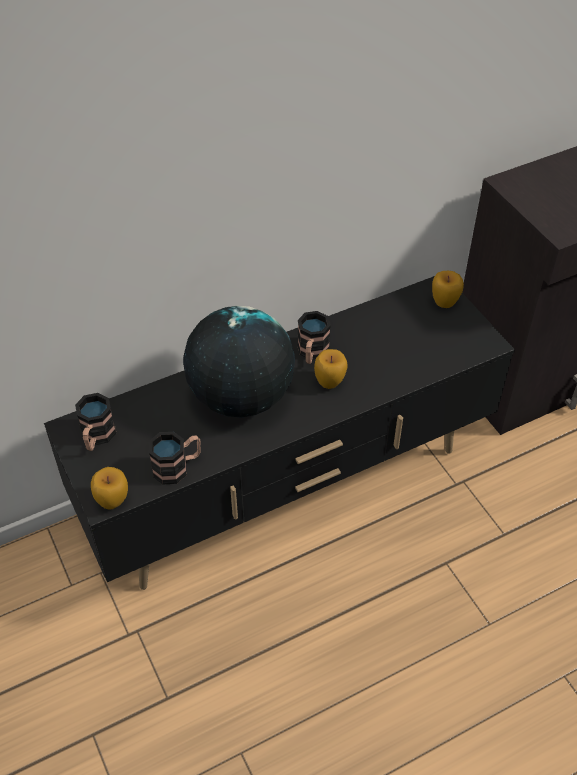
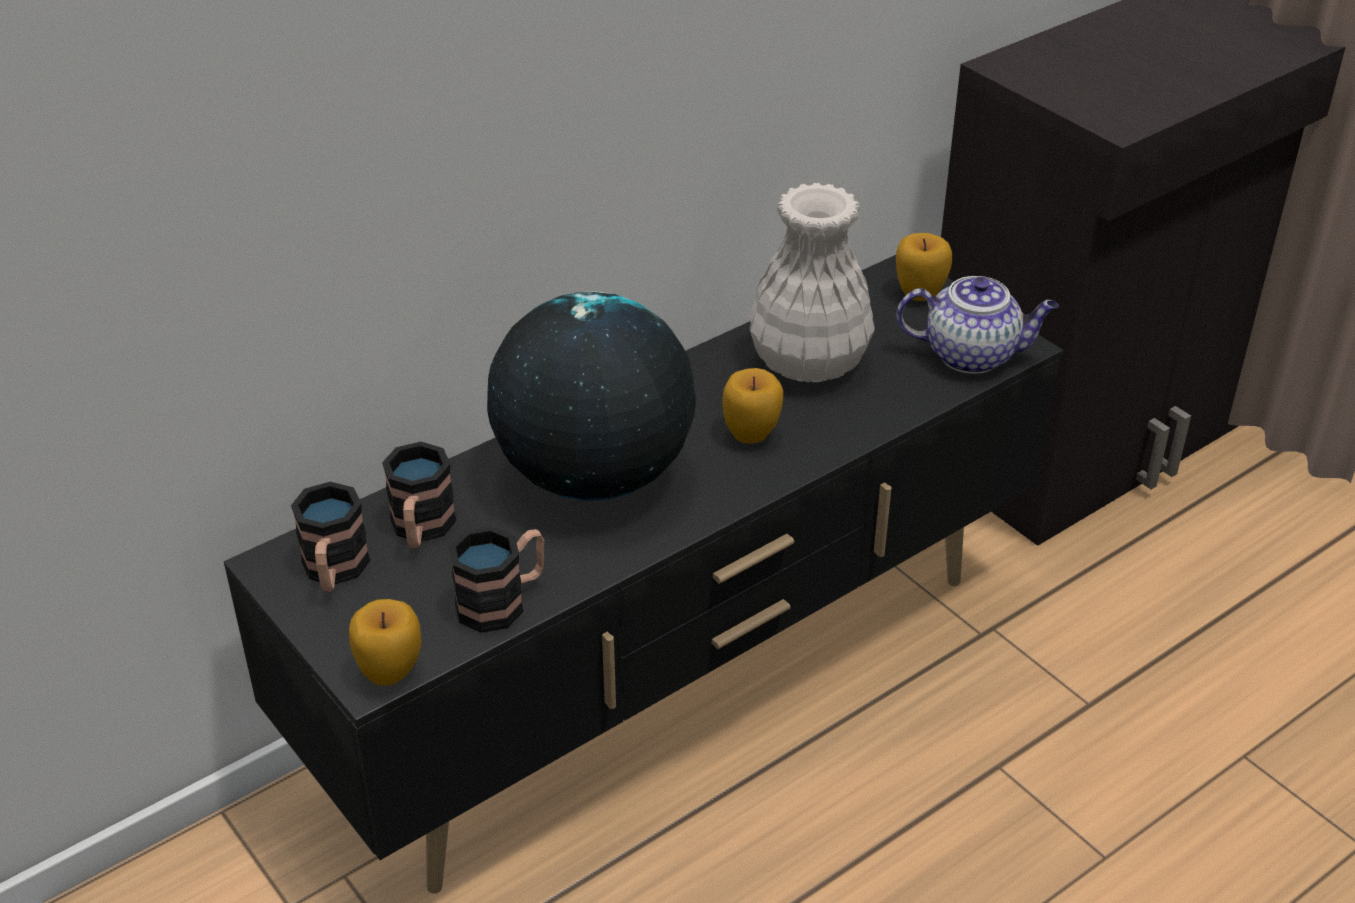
camera: 10 degrees left, 10 degrees down
mug [297,311,331,364] -> mug moved to [382,442,457,548]
none -> white vase [749,183,875,383]
none -> teapot [897,276,1059,374]

